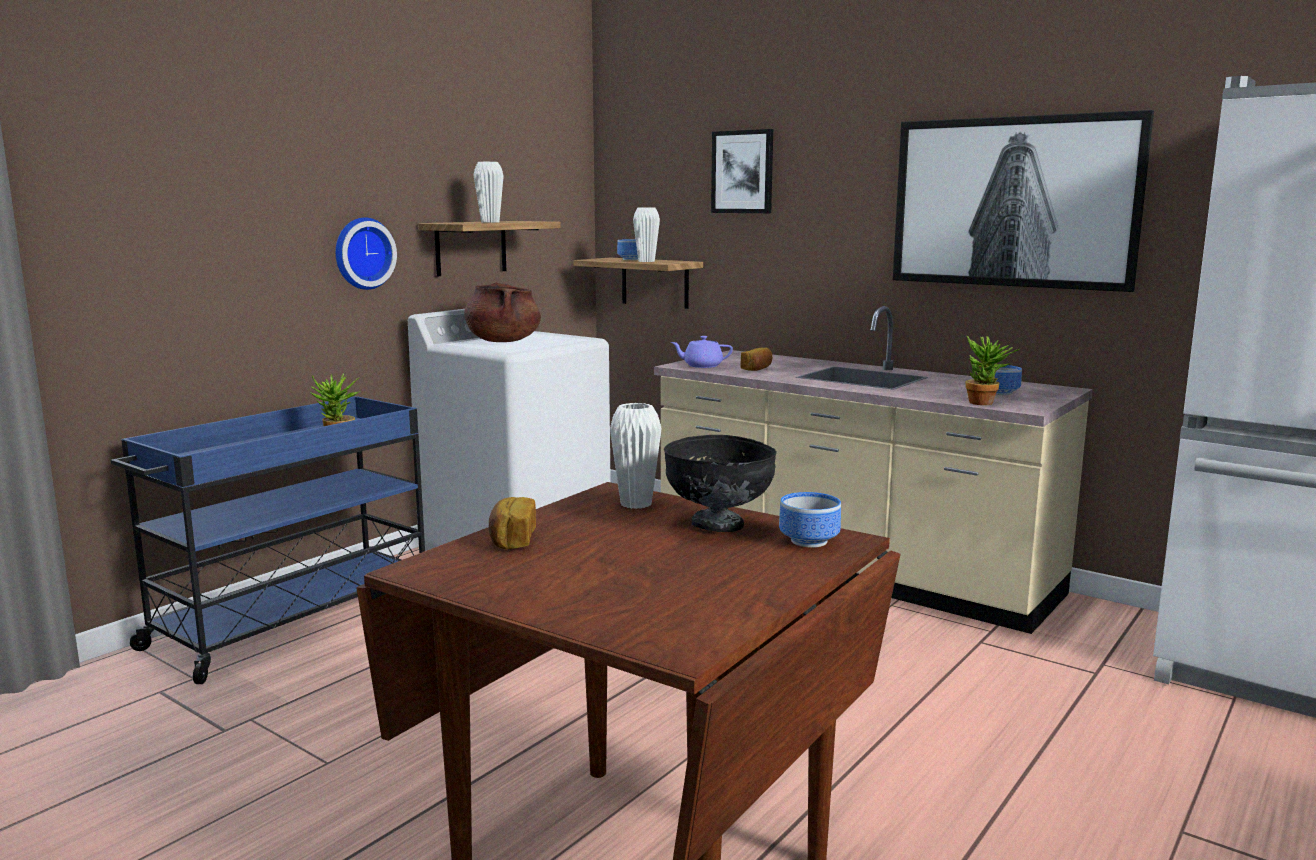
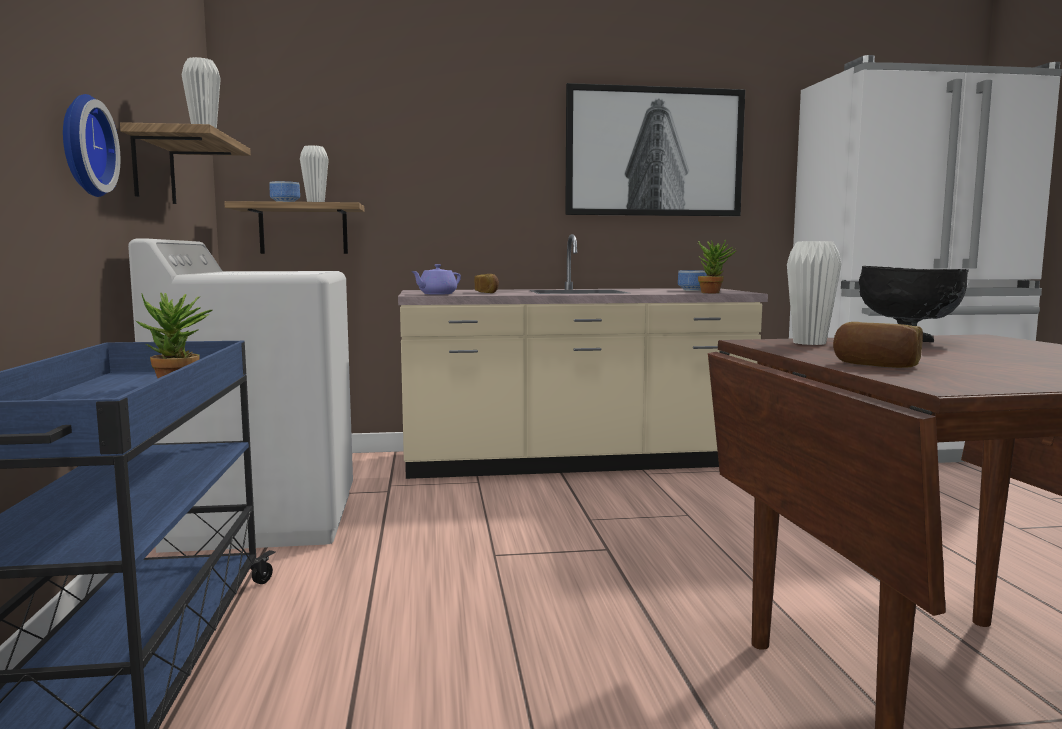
camera: 45 degrees left, 5 degrees down
brown cooking pot [464,283,541,342] -> none
picture [711,129,773,213] -> none
bowl [779,492,841,547] -> none

